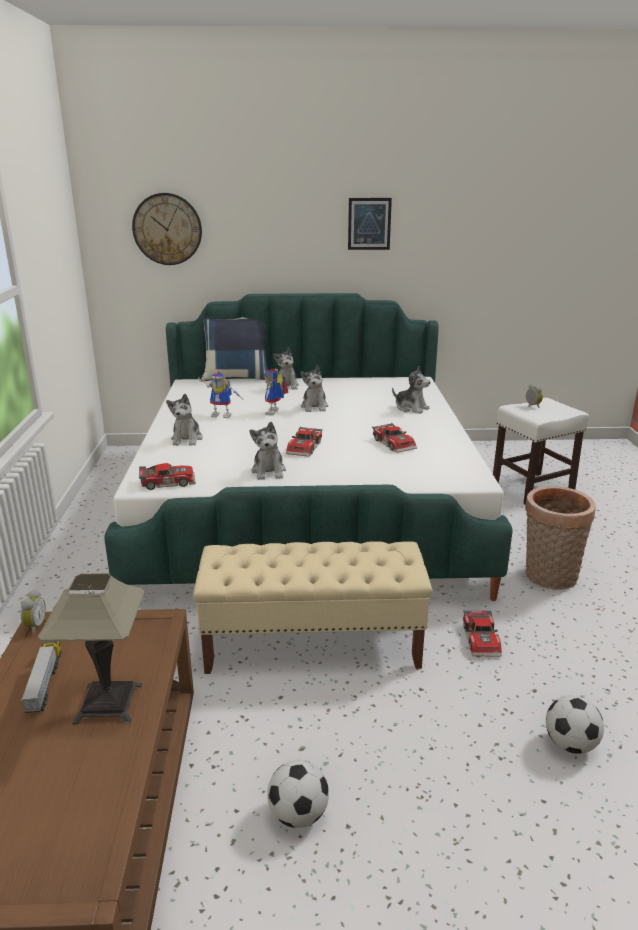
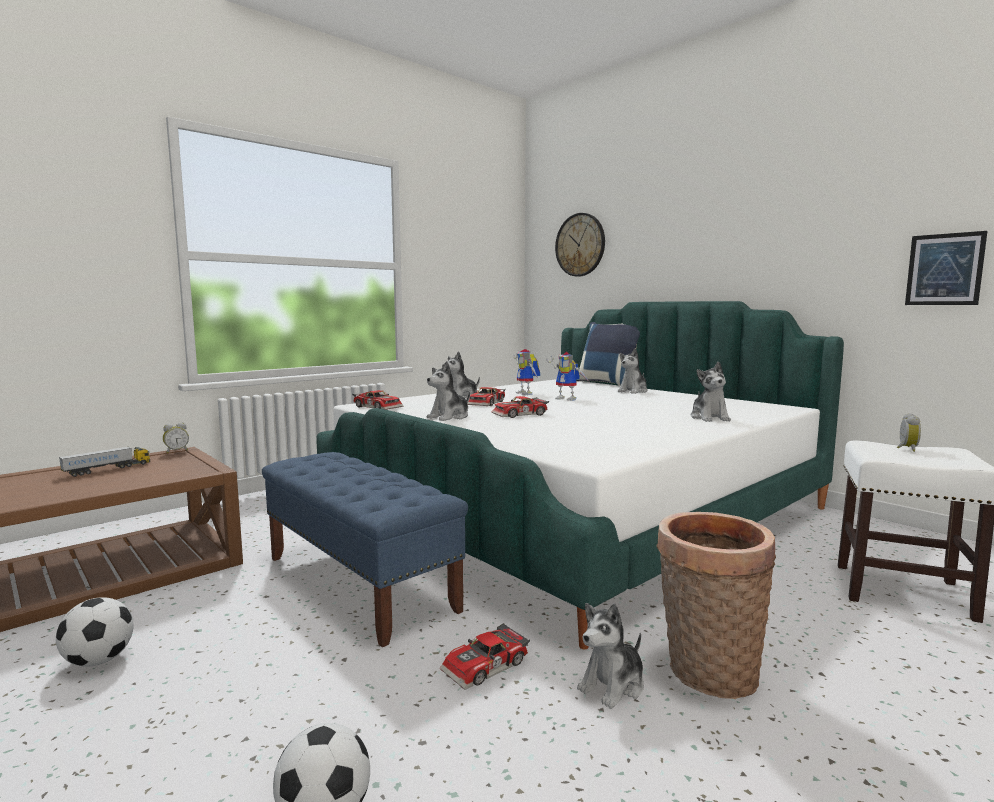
camera: 50 degrees right, 15 degrees down
table lamp [38,573,145,725] -> none
beige bench [193,541,432,674] -> blue bench [262,452,468,647]
toy robot [264,368,288,415] -> toy robot turned 120 degrees counterclockwise [546,352,589,401]
plush toy [300,366,328,412] -> plush toy moved to [577,603,644,709]
picture [348,198,392,250] -> picture moved to [905,231,987,305]
toy car [372,423,417,453] -> toy car moved to [467,387,506,406]

